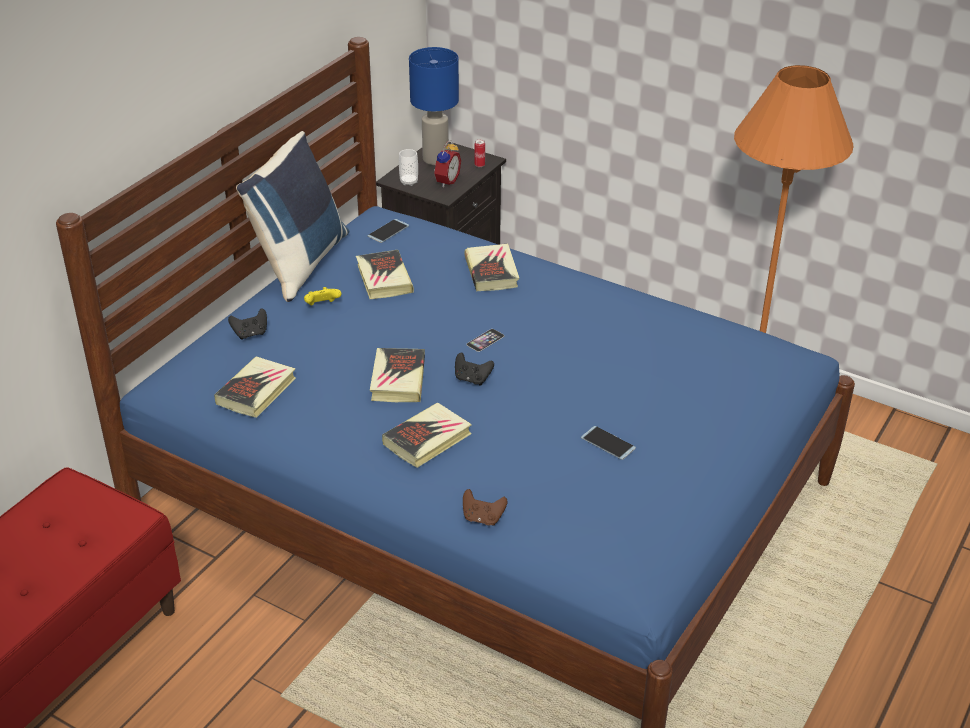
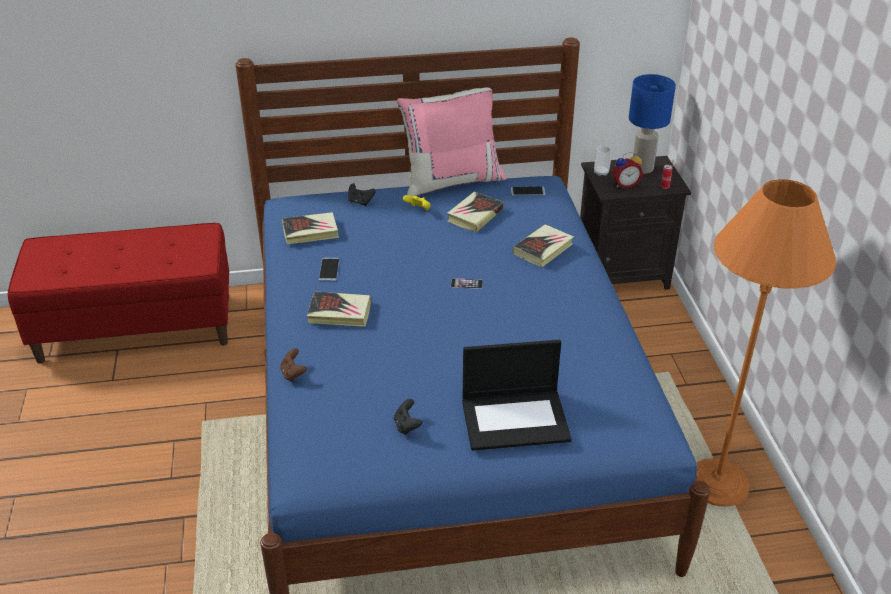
camera: 50 degrees right, 0 degrees up
blue pillow [236,131,349,302] -> pink pillow [397,88,507,196]
book [370,348,425,402] -> none
black game controller [455,353,494,385] -> black game controller moved to [394,399,422,435]
phone [581,426,636,460] -> phone moved to [319,258,340,281]
none -> laptop [462,340,572,451]

